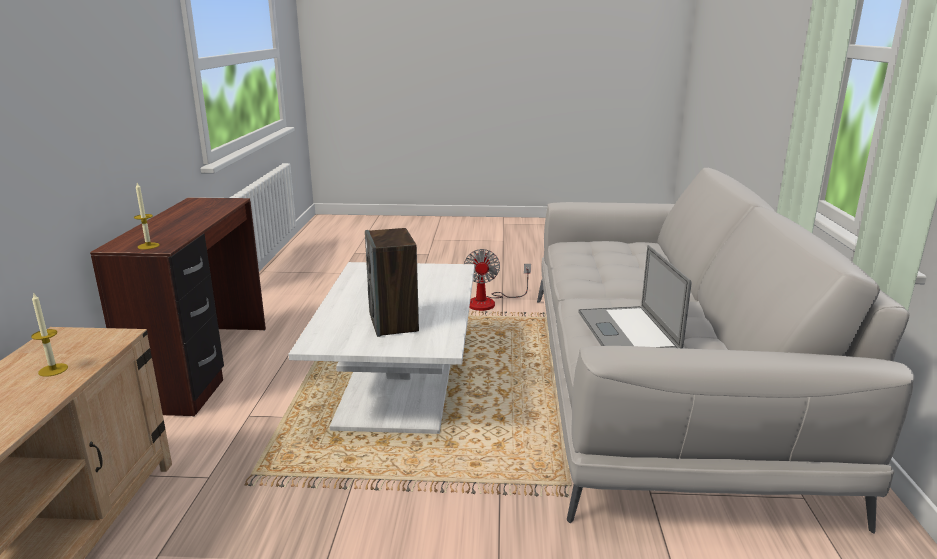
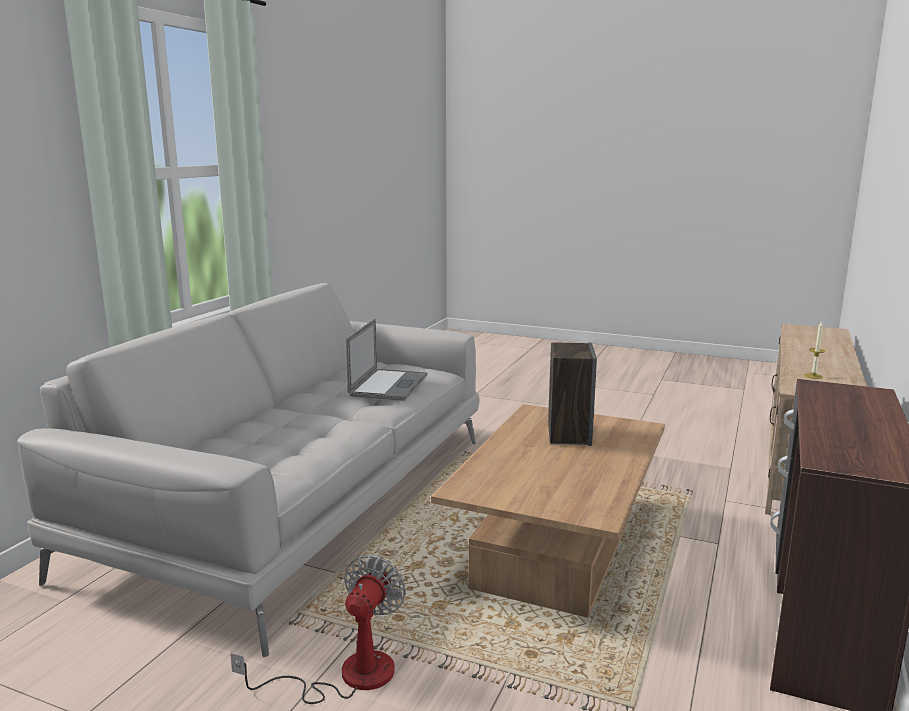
camera: 160 degrees left, 5 degrees down
candle [134,183,159,249] -> none
white coffee table [288,262,474,434] -> brown coffee table [431,404,665,618]

